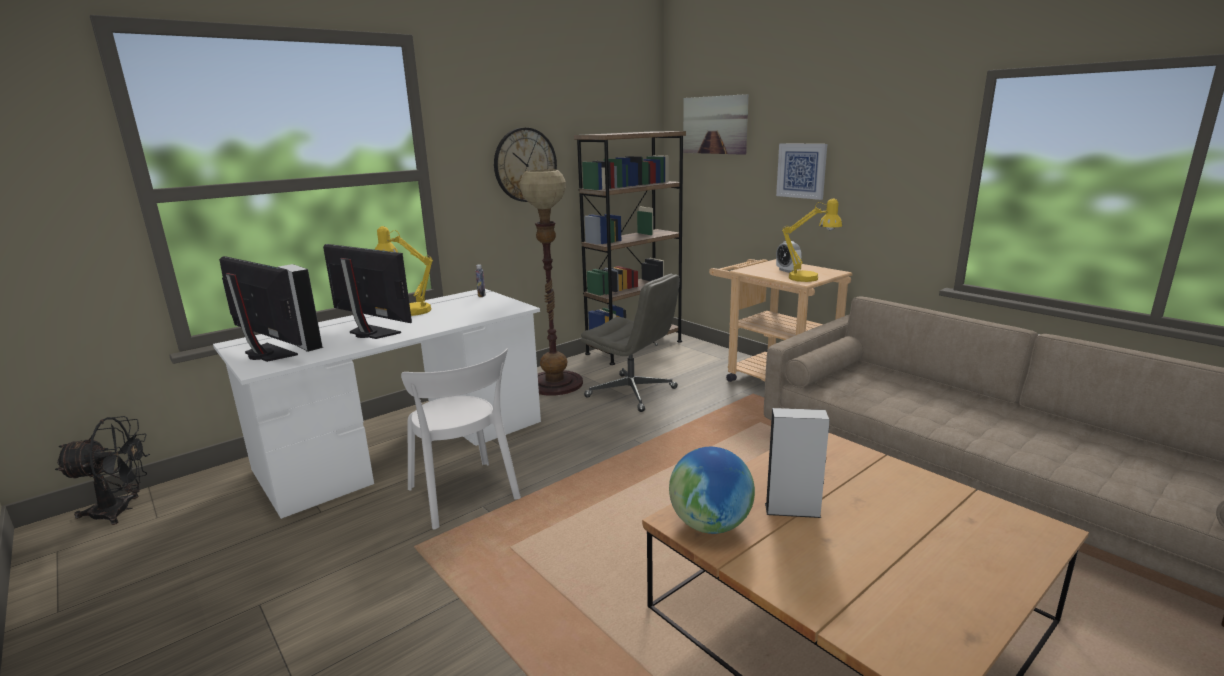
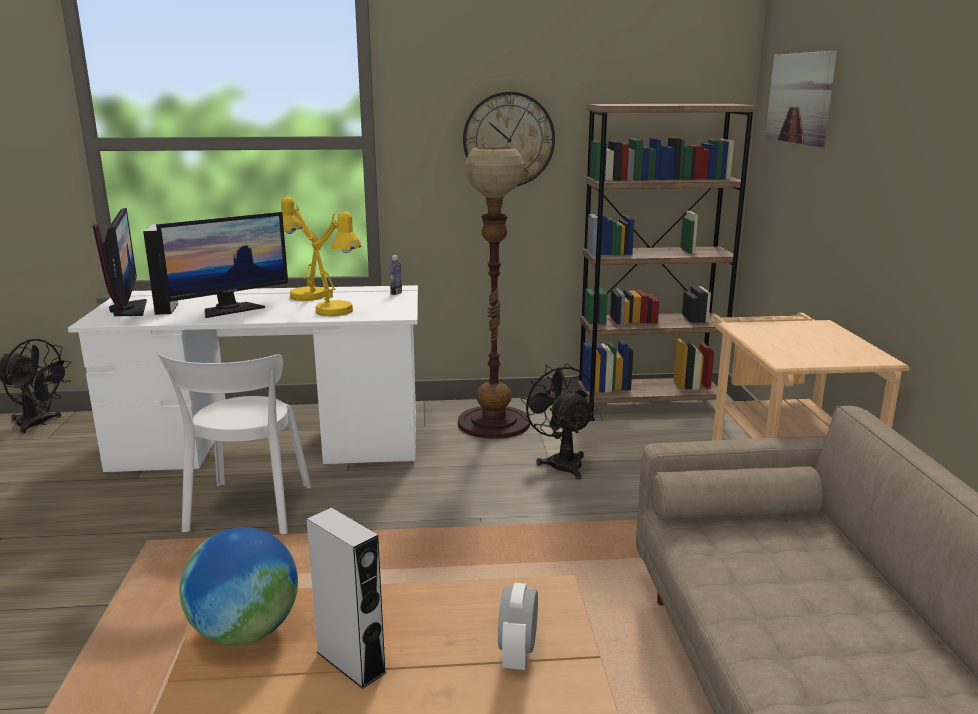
camera: 35 degrees right, 0 degrees up
monitor [323,244,412,339] -> monitor turned 75 degrees clockwise [156,212,288,318]
grey office chair [580,274,680,412] -> black fan [520,363,594,480]
picture [776,143,827,200] -> none
alarm clock [776,241,802,273] -> alarm clock moved to [498,583,538,670]
yellow table lamp [782,199,843,282] -> yellow table lamp moved to [312,211,361,316]

